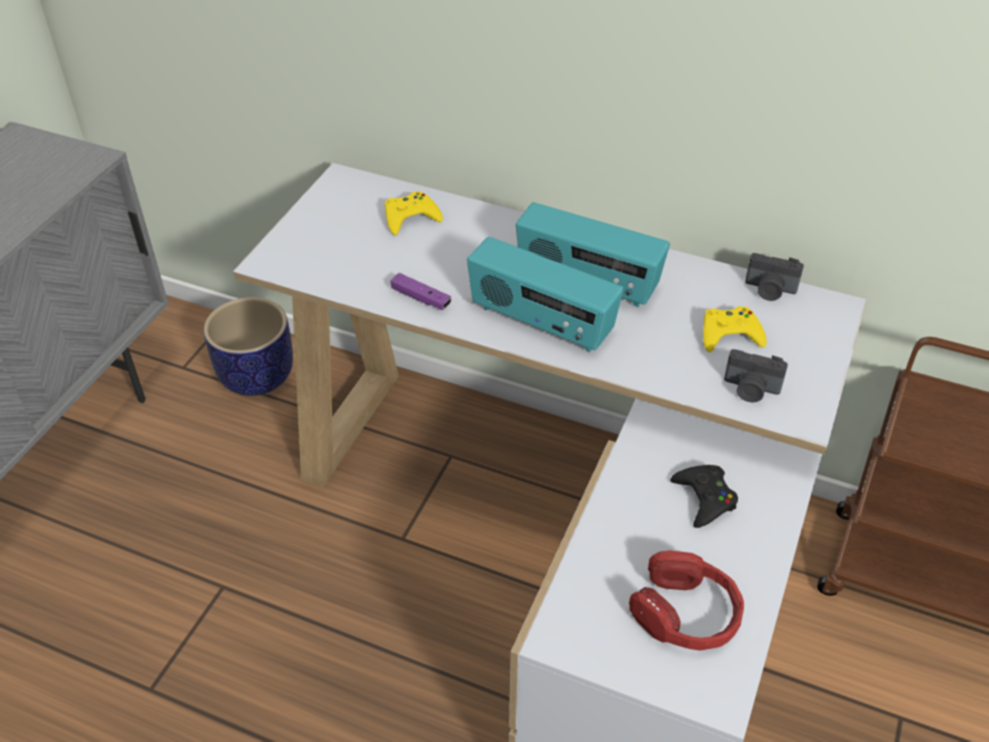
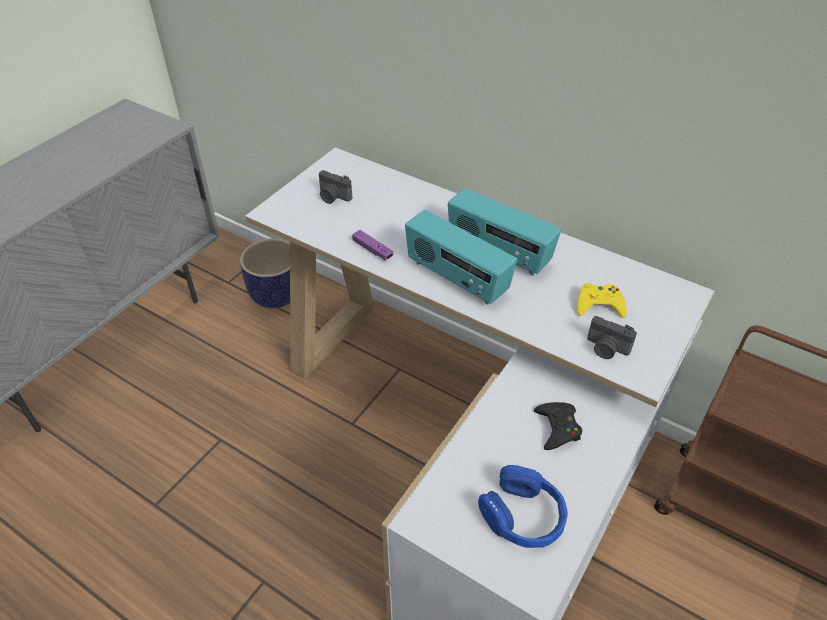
camera: 10 degrees right, 0 degrees up
yellow game controller [385,191,443,236] -> none
red headphones [629,550,744,651] -> blue headphones [478,465,568,548]
camera [745,253,804,301] -> camera moved to [319,170,352,204]

